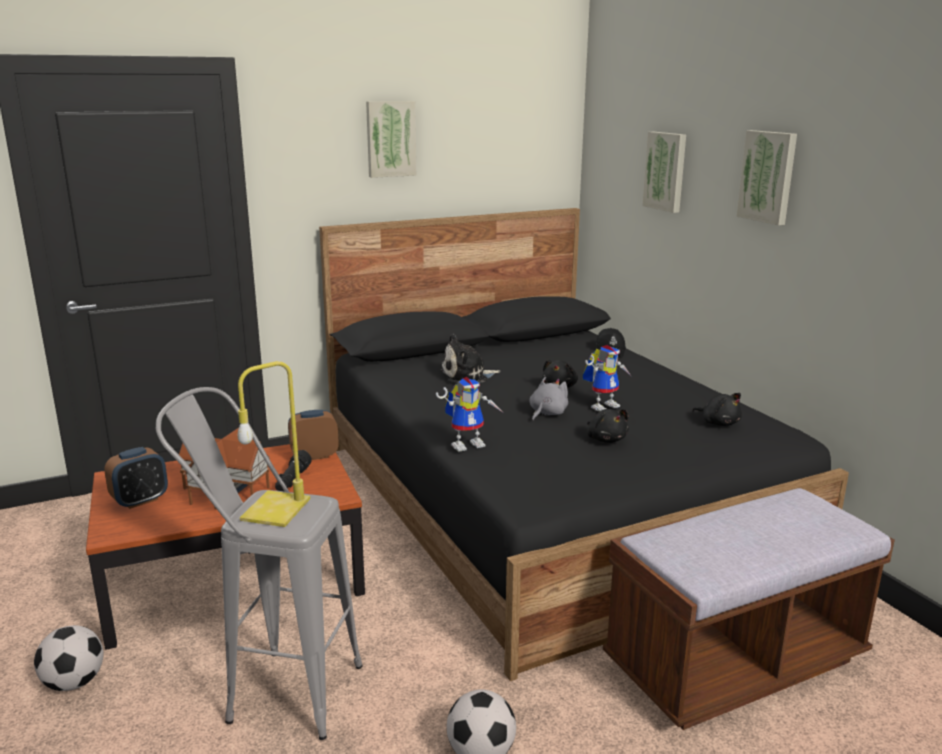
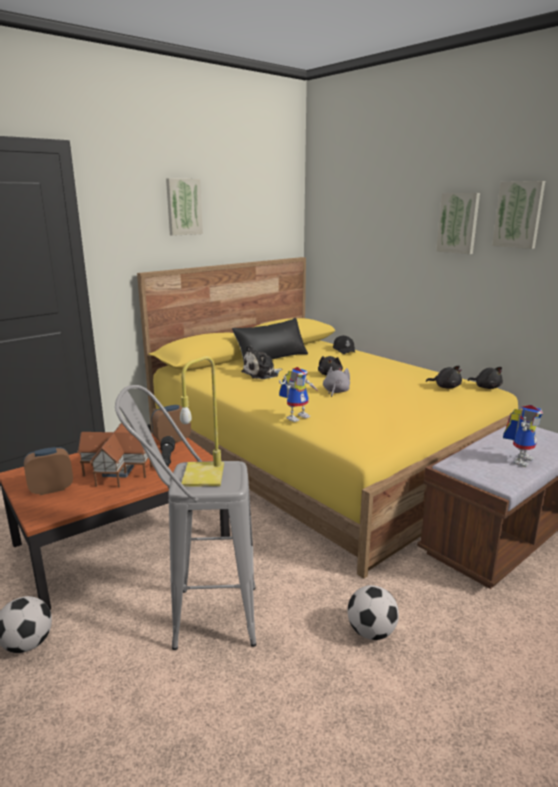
camera: 15 degrees left, 0 degrees up
alarm clock [104,447,168,509] -> alarm clock turned 150 degrees counterclockwise [24,447,73,495]
black bed [319,208,849,681] -> yellow bed [137,257,523,579]
toy robot [583,345,630,412] -> toy robot moved to [503,405,543,467]
black plush toy [587,409,629,443] -> black plush toy moved to [468,367,503,389]
picture [642,132,686,213] -> picture moved to [492,181,545,249]
none -> black pillow [232,318,308,361]

